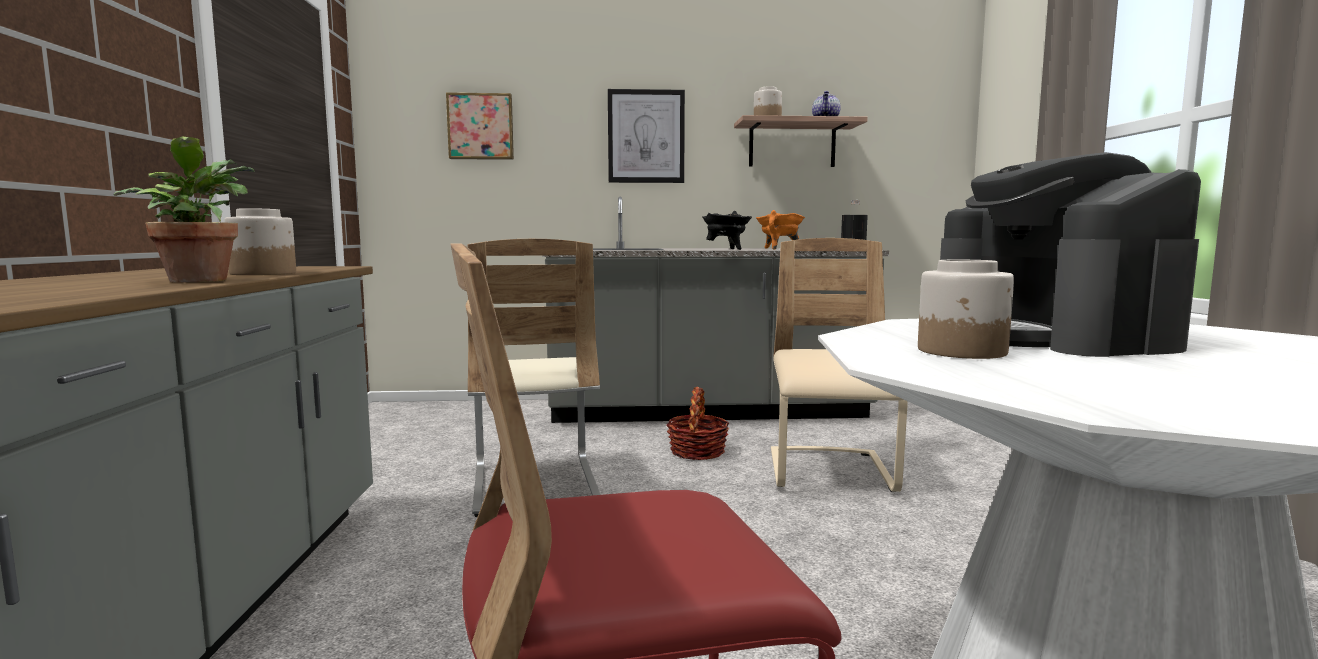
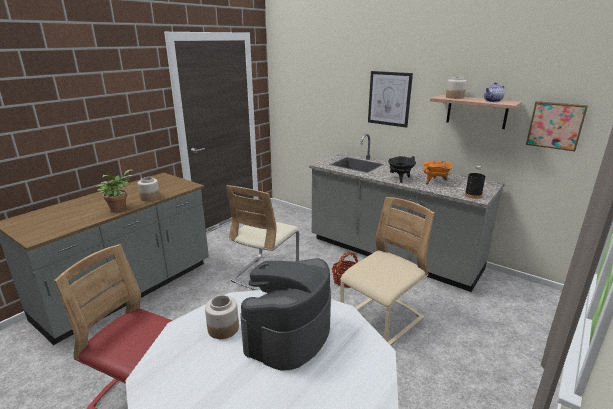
camera: 40 degrees right, 15 degrees up
picture [446,93,514,160] -> picture moved to [526,101,588,151]

